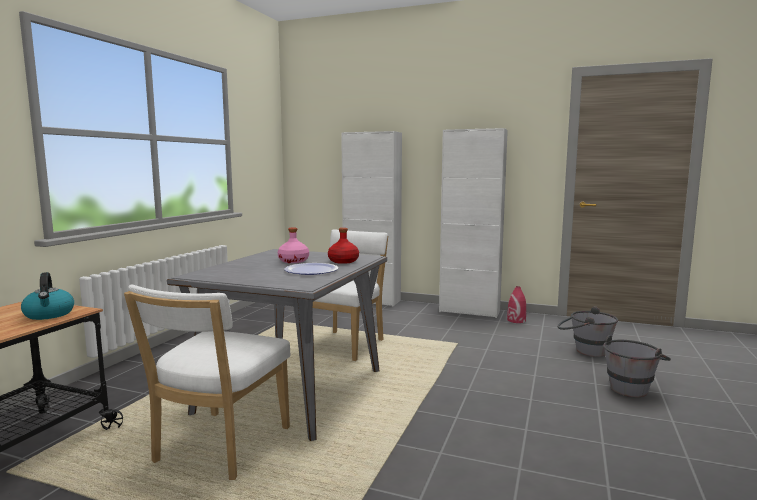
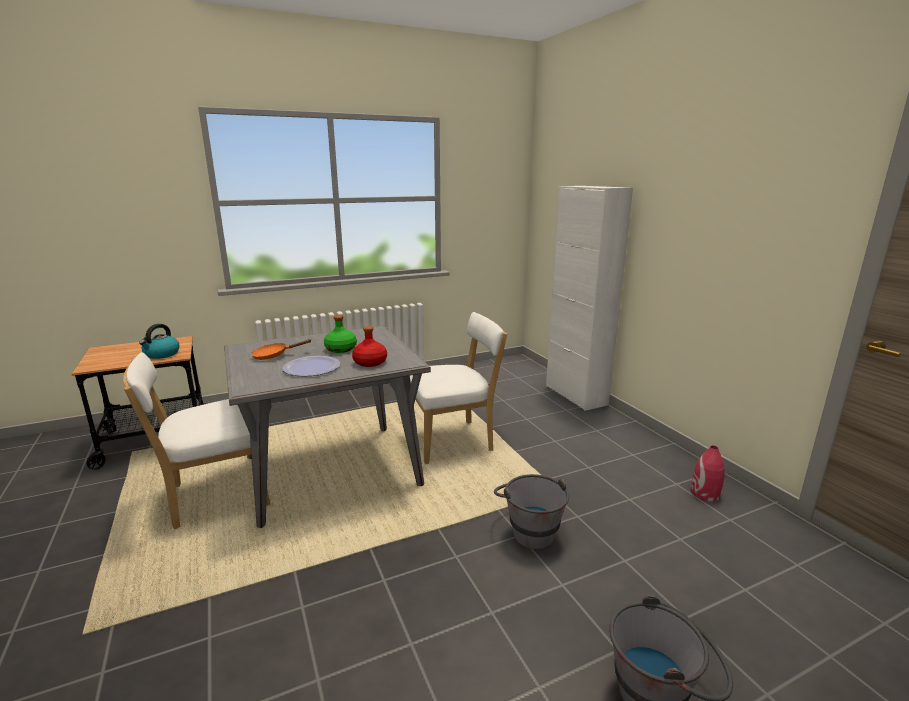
camera: 45 degrees right, 10 degrees up
pink bottle [278,227,309,263] -> green bottle [324,315,357,353]
white cabinet [439,128,508,318] -> none
grey bucket [557,306,618,357] -> grey bucket moved to [494,474,569,549]
none -> orange frying pan [251,339,311,360]

